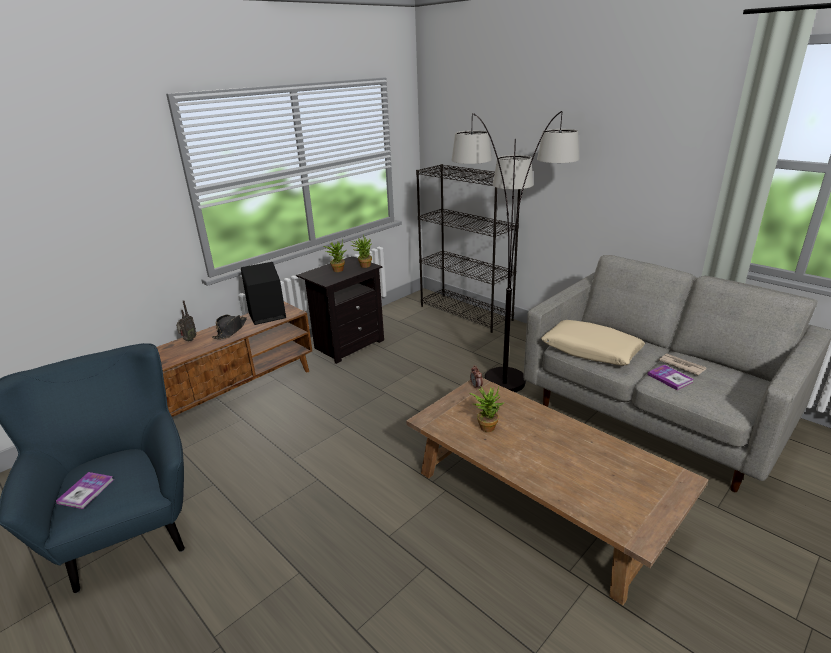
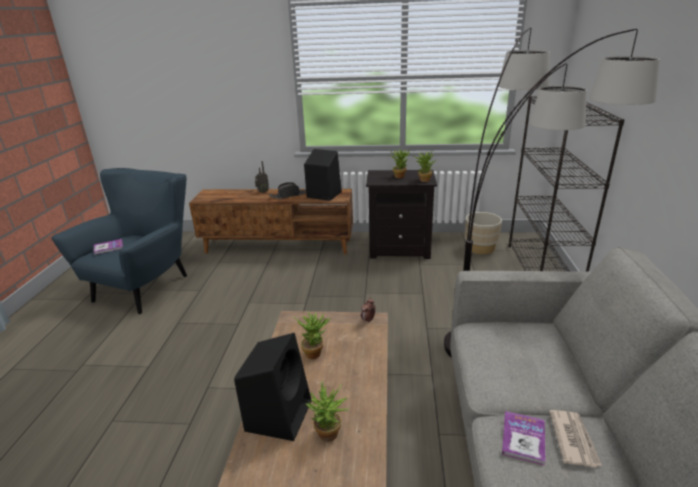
camera: 50 degrees right, 0 degrees up
beige pillow [541,320,645,366] -> none
none -> black speaker [234,333,312,441]
none -> potted plant [305,381,349,442]
none -> beige planter [465,212,502,254]

